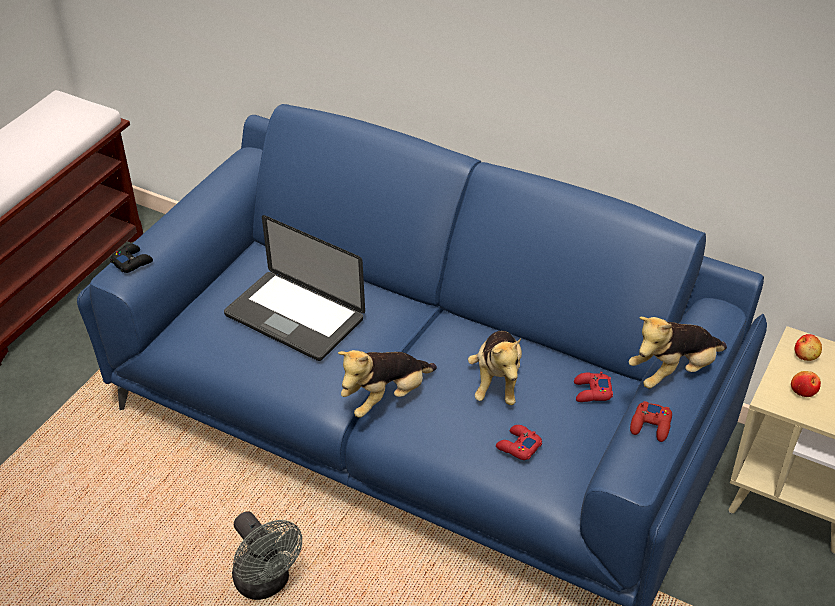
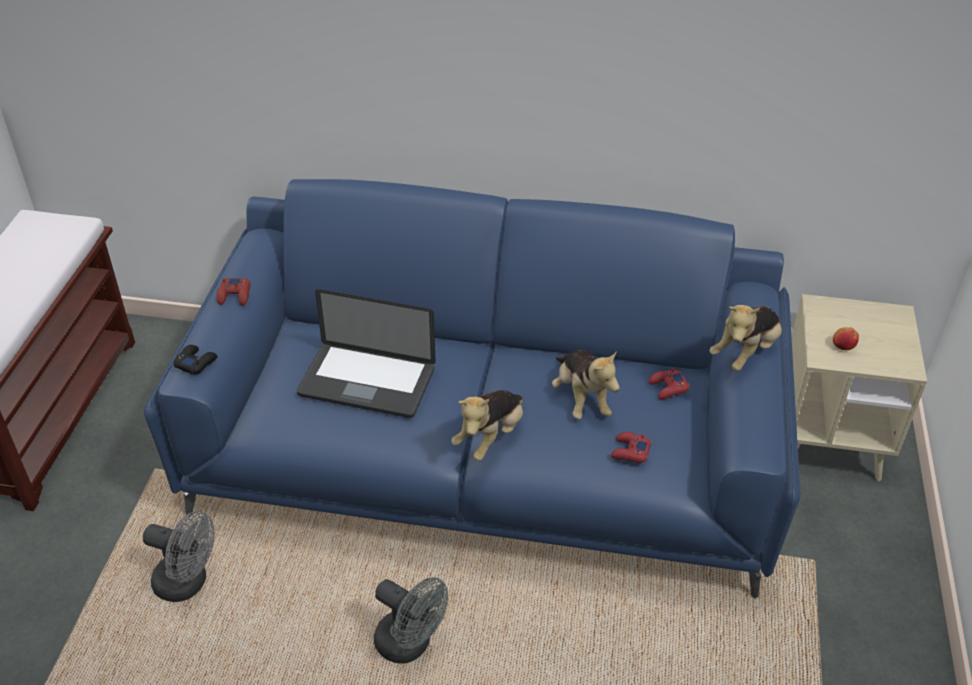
camera: 20 degrees left, 0 degrees up
red game controller [630,401,672,442] -> red game controller moved to [216,278,251,305]
apple [795,334,822,361] -> none
none -> grey fan [143,511,215,602]

